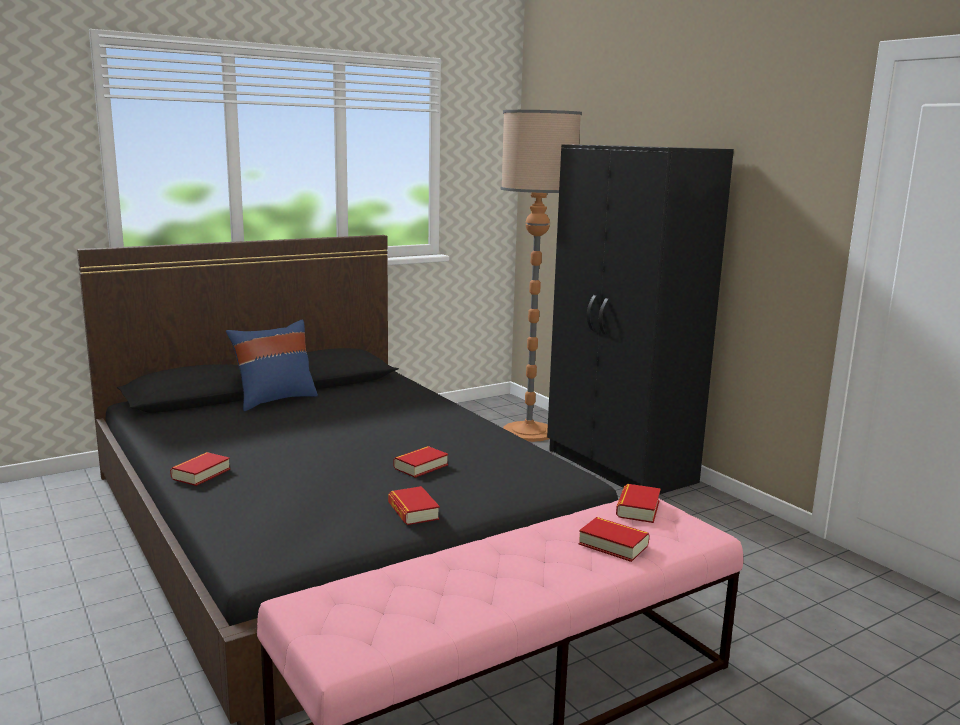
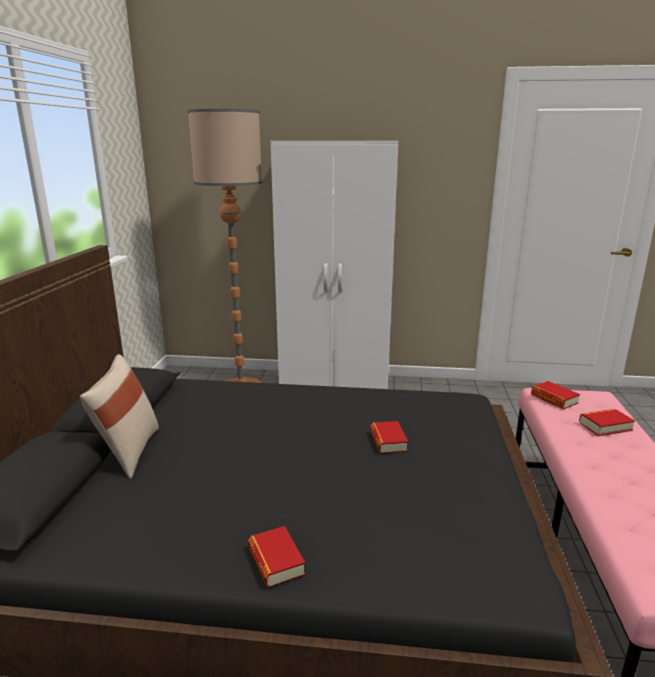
camera: 50 degrees left, 5 degrees up
blue pillow [226,320,318,411] -> beige pillow [80,354,159,479]
book [388,486,440,525] -> none
black wardrobe [547,144,734,494] -> white wardrobe [270,141,398,389]

